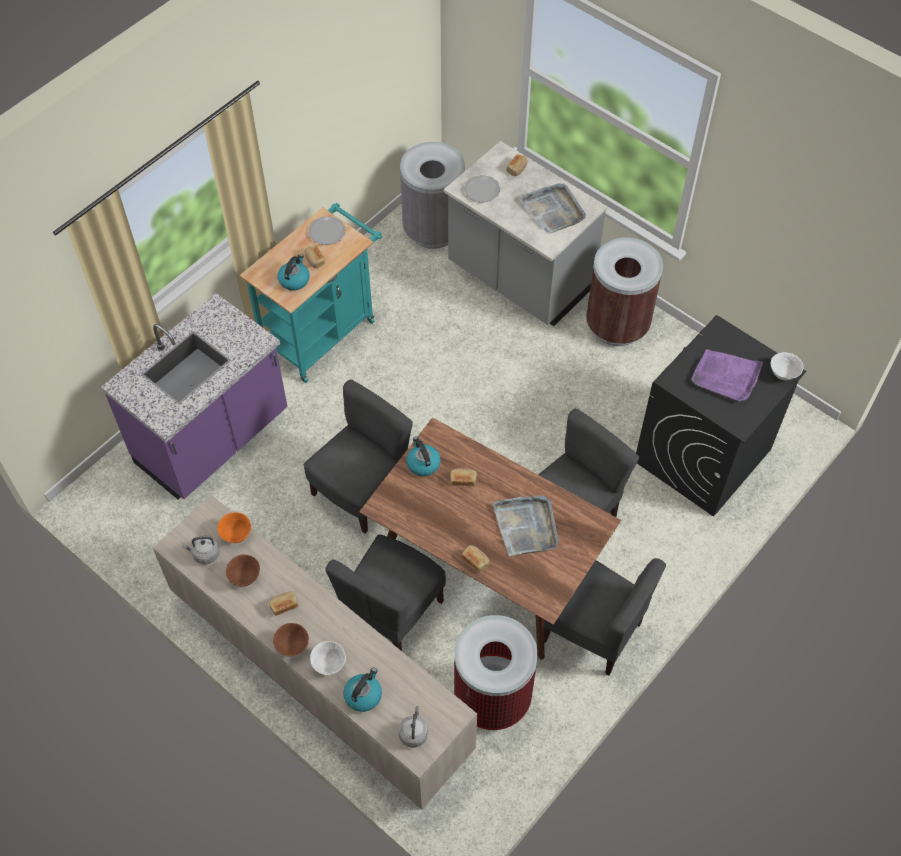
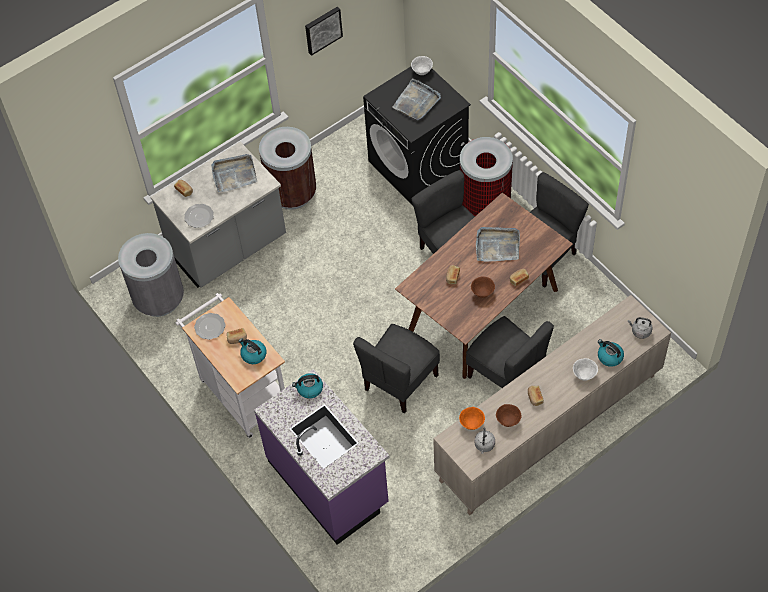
camera: 75 degrees left, 0 degrees up
turquoise cart [240,203,382,383] -> white cart [176,293,285,438]
brown bowl [273,623,309,657] -> brown bowl moved to [471,277,495,298]
grey chair [304,380,413,534] -> grey chair turned 105 degrees counterclockwise [353,324,440,414]
kettle [406,437,441,476] -> kettle moved to [292,373,323,399]
trash can [454,615,538,730] -> trash can moved to [460,137,513,216]
purple tray [691,349,763,401] -> grey tray [392,78,441,120]
none -> picture [305,7,343,56]

